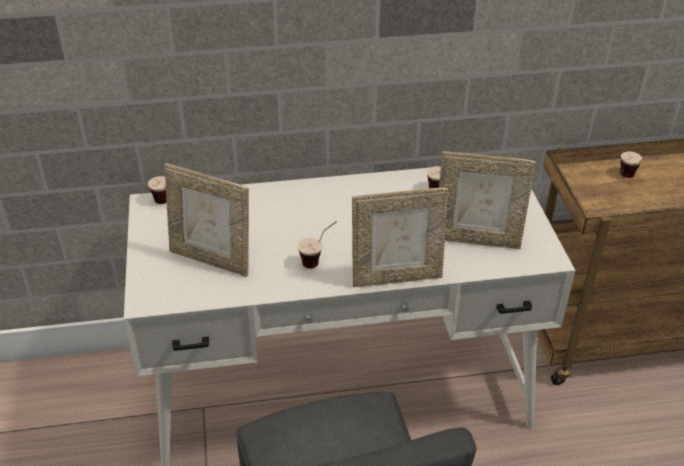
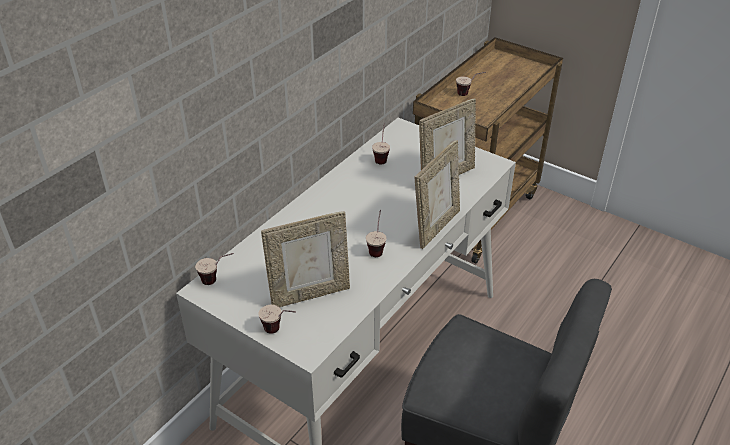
camera: 45 degrees left, 0 degrees up
none -> cup [258,305,296,334]

